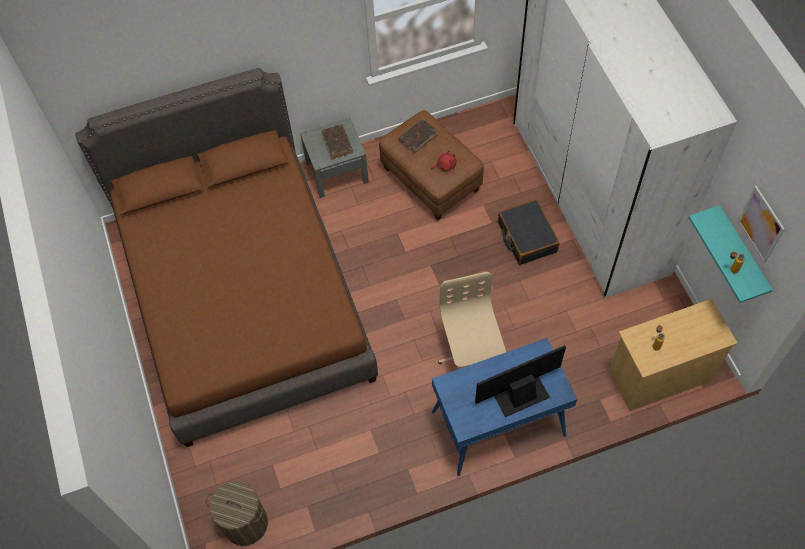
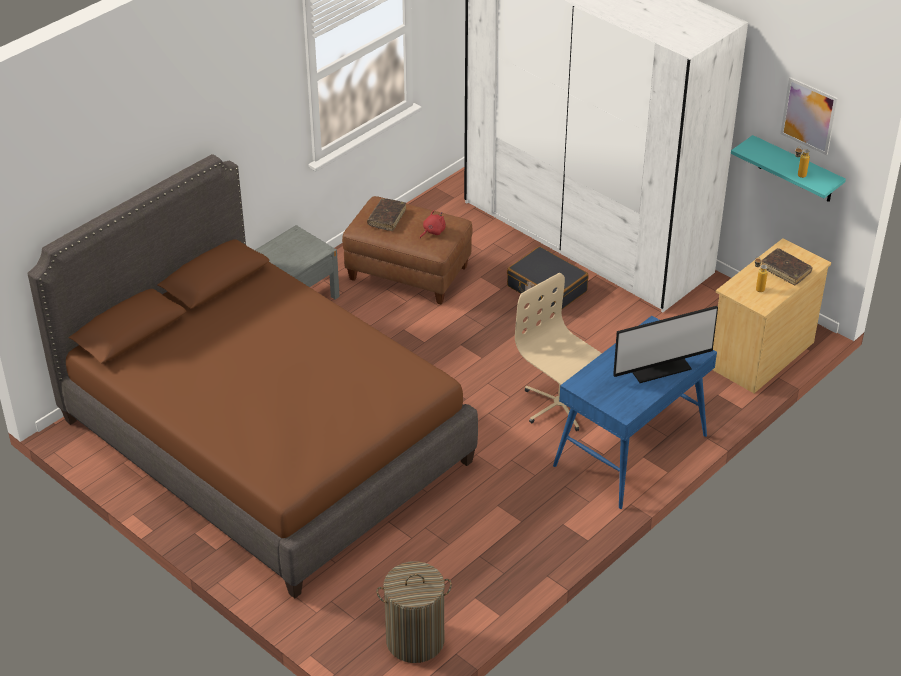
camera: 30 degrees left, 20 degrees down
brown book [322,124,353,159] -> brown book moved to [762,248,813,286]
monitor [475,345,566,417] -> monitor turned 150 degrees counterclockwise [613,306,718,383]

